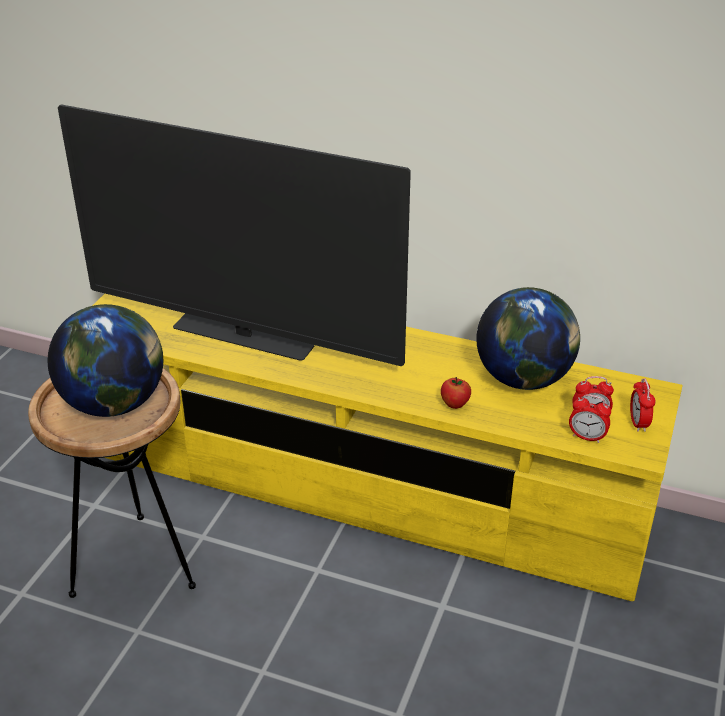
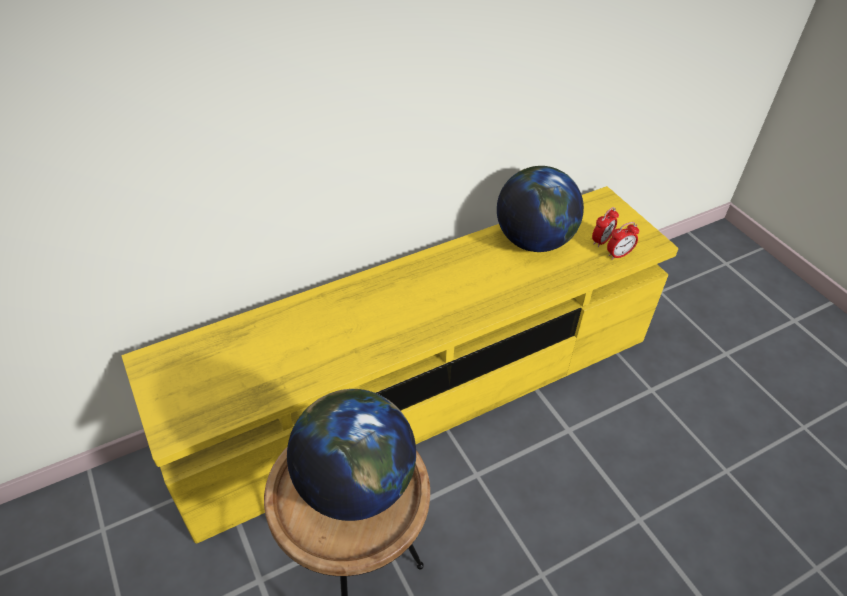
camera: 50 degrees left, 10 degrees up
television [58,104,411,366] -> none
apple [441,377,471,409] -> none
alarm clock [630,378,655,432] -> none

